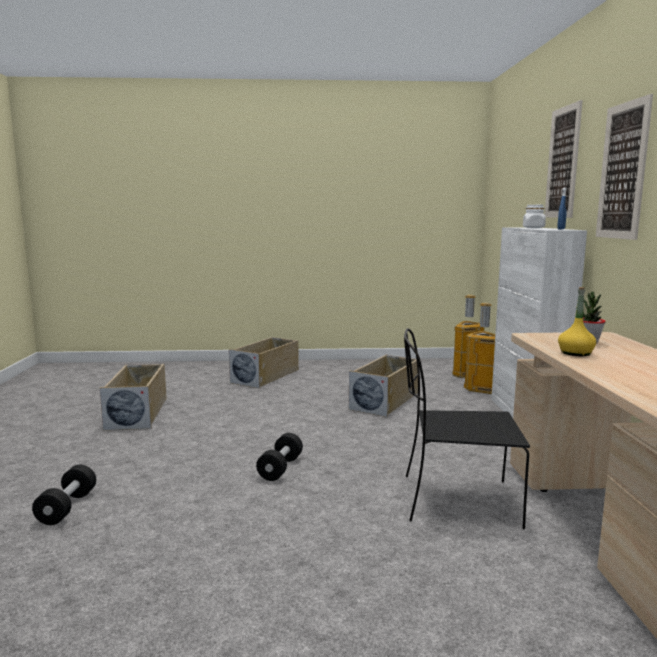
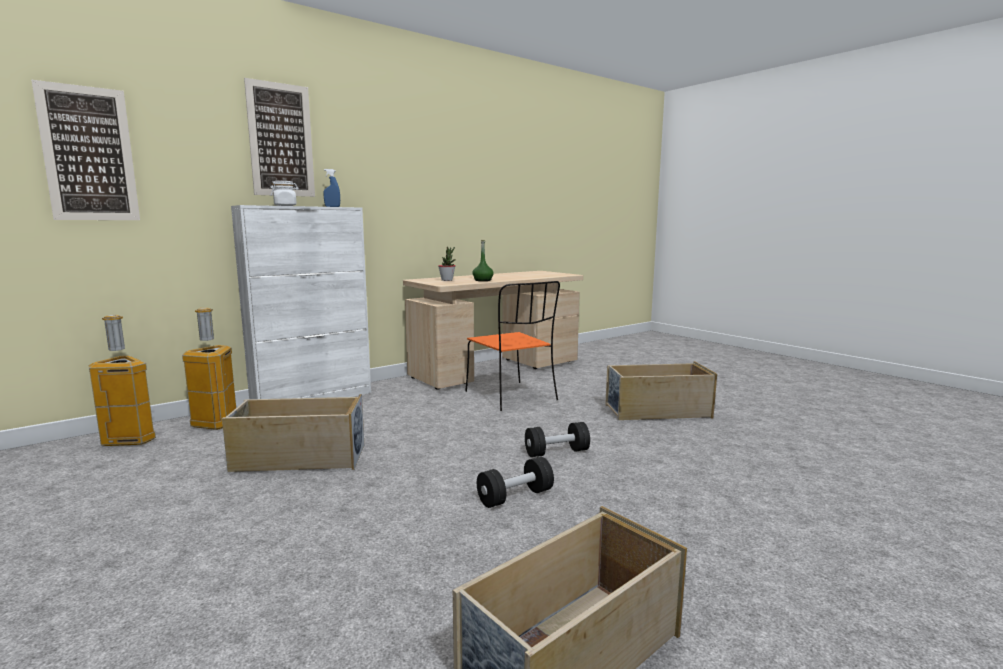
camera: 125 degrees left, 0 degrees up
black dumbbell [32,465,96,525] -> black dumbbell moved to [477,457,554,508]
beige storage box [229,337,299,388] -> beige storage box moved to [605,361,717,420]
black chair [404,328,530,529] -> orange chair [465,281,560,411]
yellow bottle [558,287,596,356] -> green bottle [472,240,494,281]
picture [596,94,653,240] -> picture moved to [31,80,140,220]

